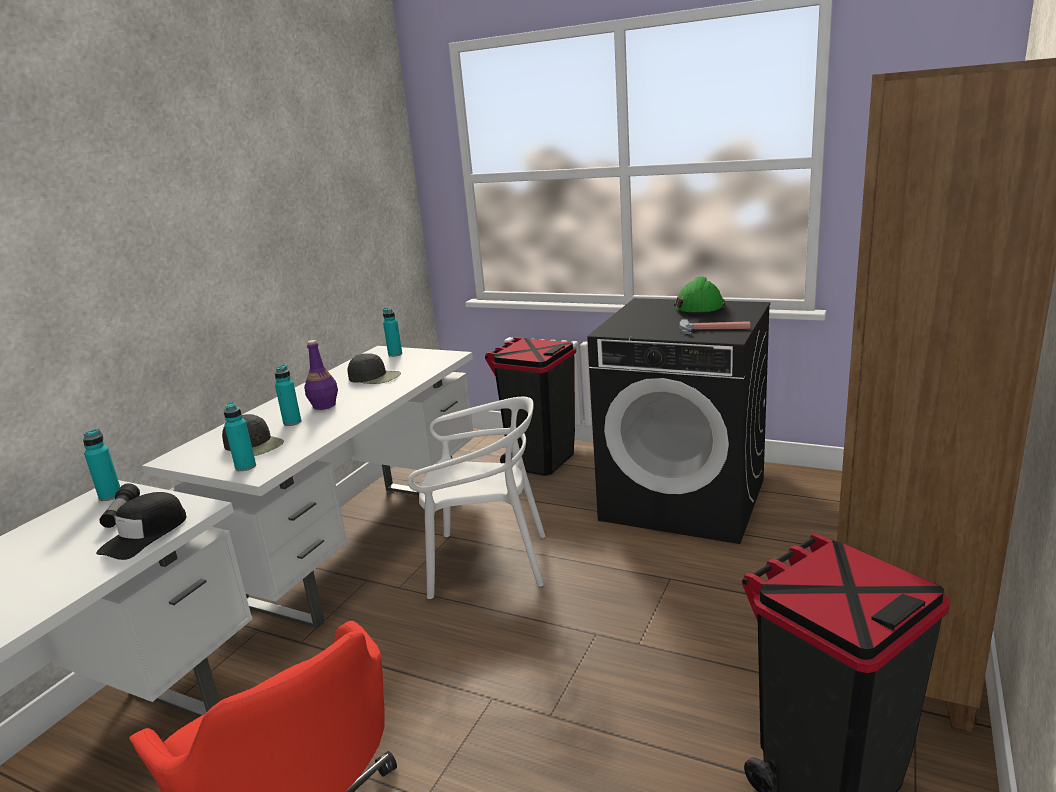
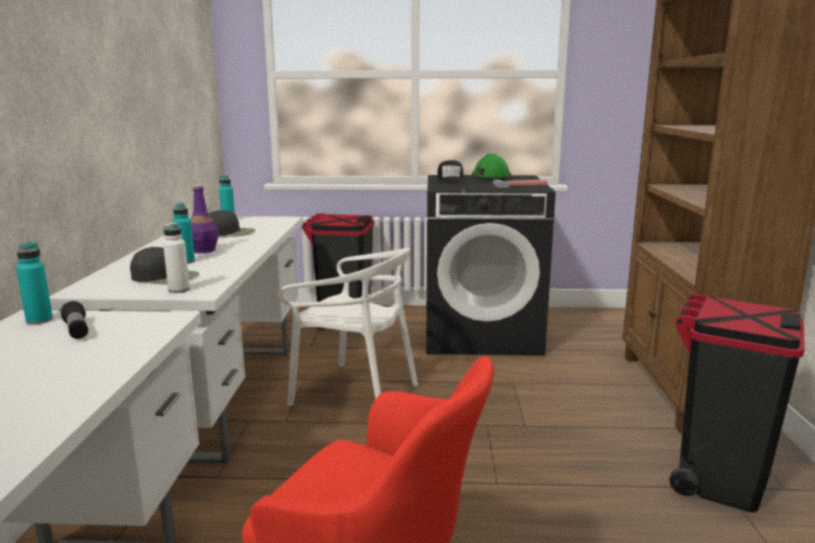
camera: 25 degrees left, 5 degrees down
black cap [96,492,186,560] -> black cap moved to [437,160,465,183]
turquoise bottle [224,402,256,471] -> white bottle [163,222,190,293]
white chair [408,396,545,599] -> white chair turned 45 degrees clockwise [278,248,418,406]

